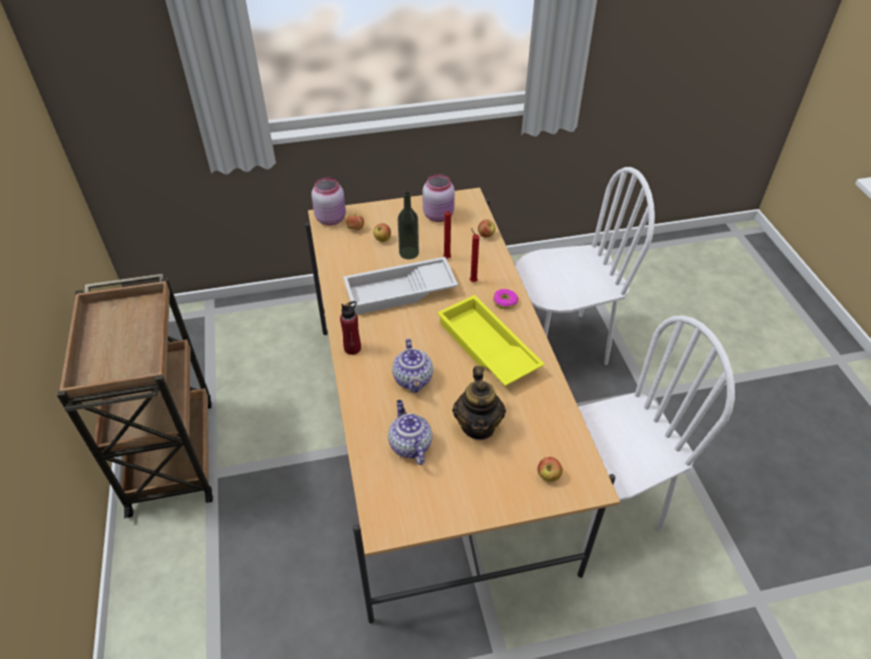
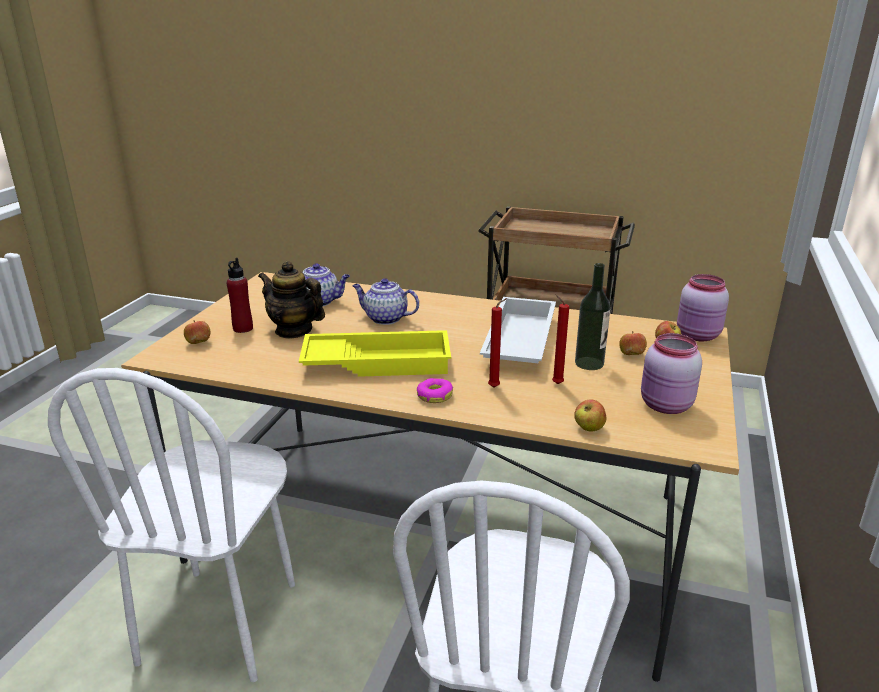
camera: 120 degrees right, 20 degrees down
red bottle [340,301,361,355] -> red bottle moved to [227,258,253,333]

